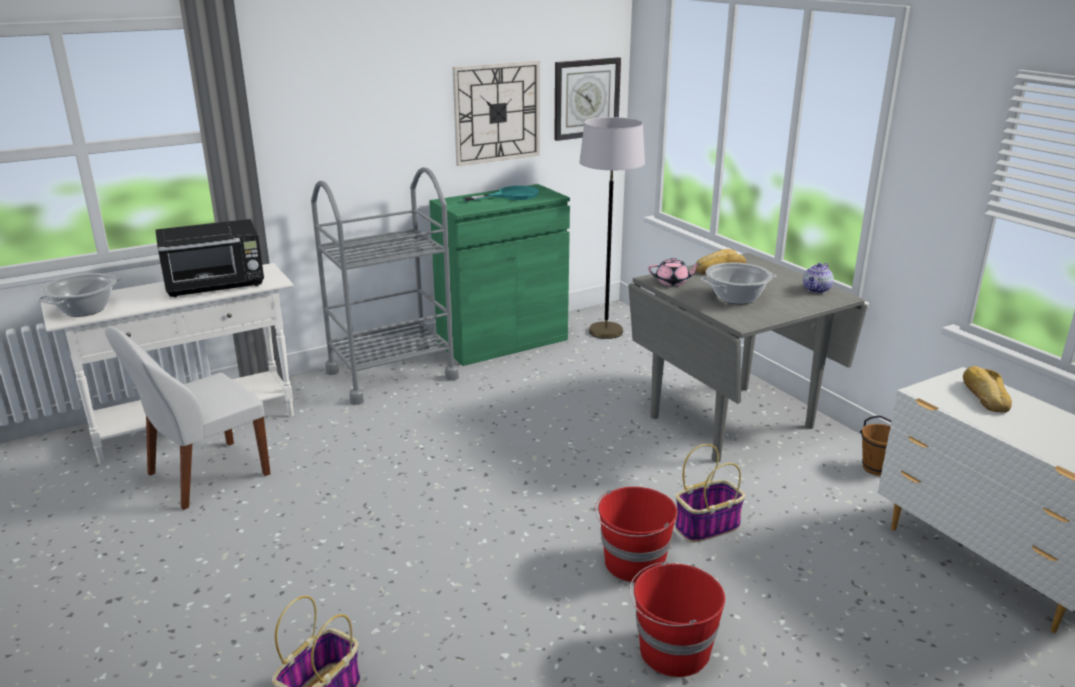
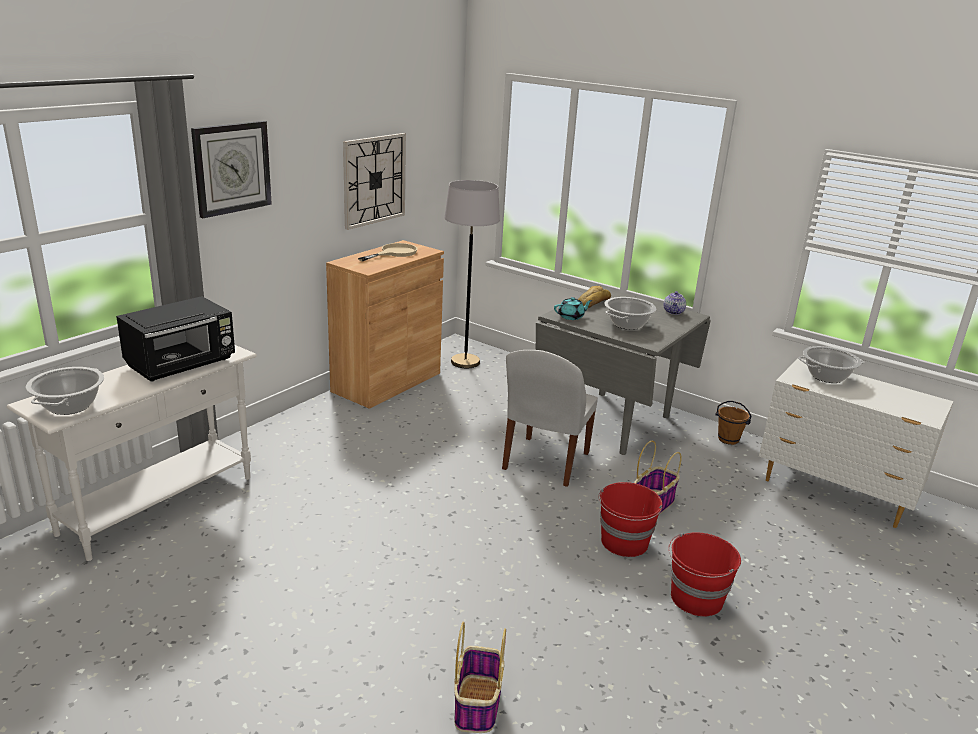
camera: 25 degrees left, 0 degrees up
white chair [105,327,270,510] -> white chair moved to [502,350,598,487]
grey cart [311,167,459,405] -> none
green cabinet [429,184,570,366] -> brown cabinet [326,240,444,409]
turquoise frying pan [463,186,539,202] -> beige frying pan [358,243,417,262]
wall clock [554,57,621,141] -> wall clock moved to [191,121,272,218]
pink teapot [648,258,700,286] -> turquoise teapot [554,297,593,320]
bread [963,366,1012,412] -> cooking pot [798,346,865,383]

